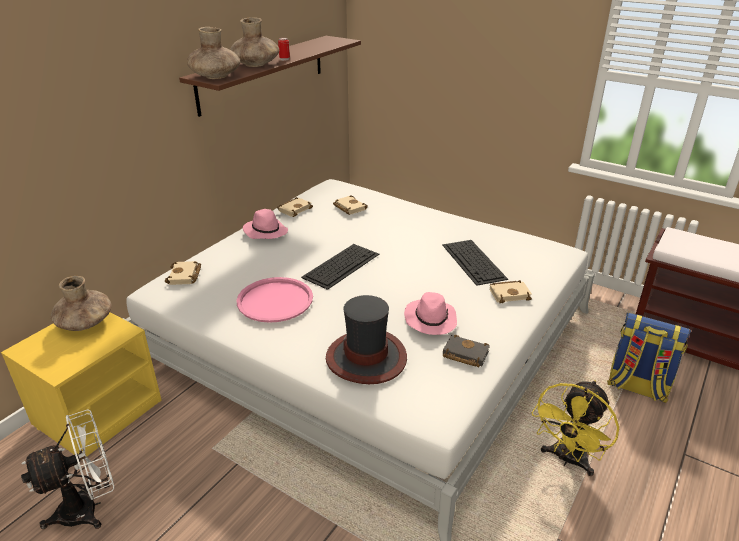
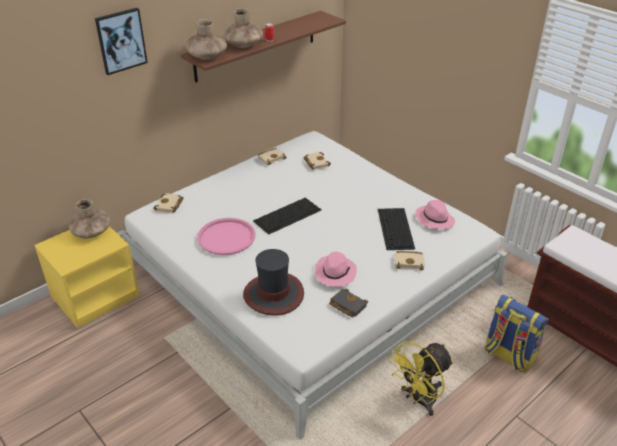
camera: 15 degrees right, 5 degrees up
white fan [21,409,114,529] -> none
pink hat [243,209,288,239] -> pink hat moved to [415,200,455,229]
none -> picture [95,8,148,75]

